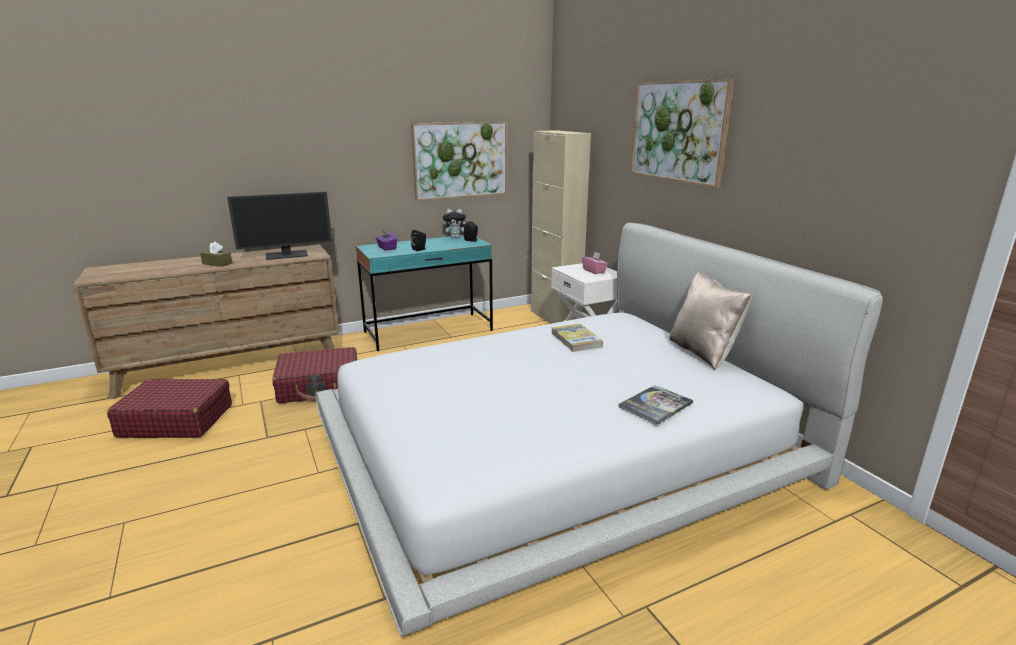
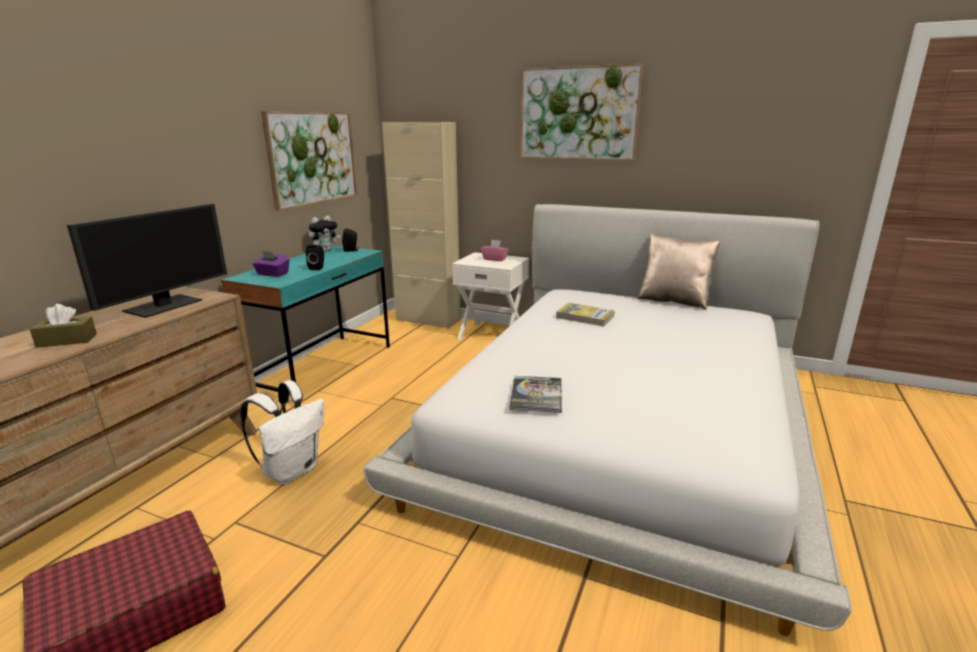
camera: 40 degrees left, 0 degrees up
red suitcase [272,347,357,403] -> white backpack [240,380,325,484]
book [619,385,693,424] -> book moved to [509,376,562,413]

